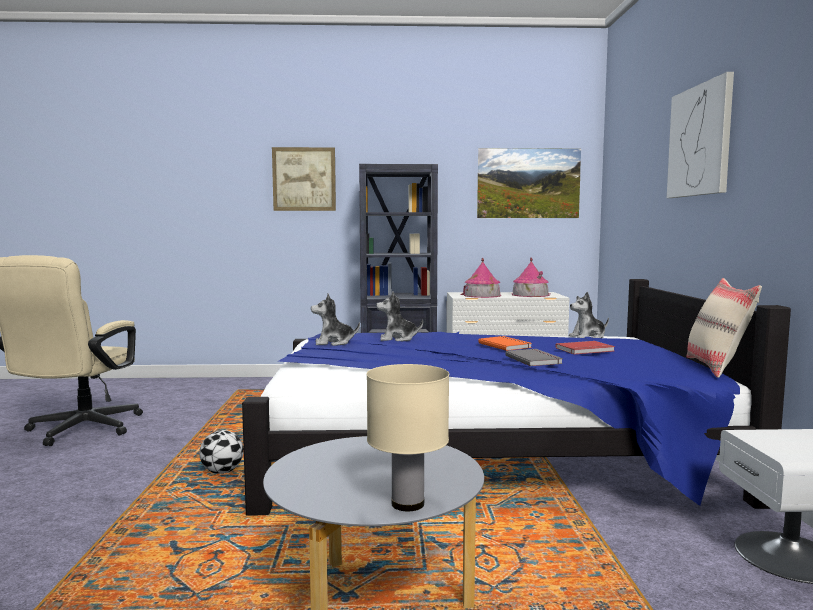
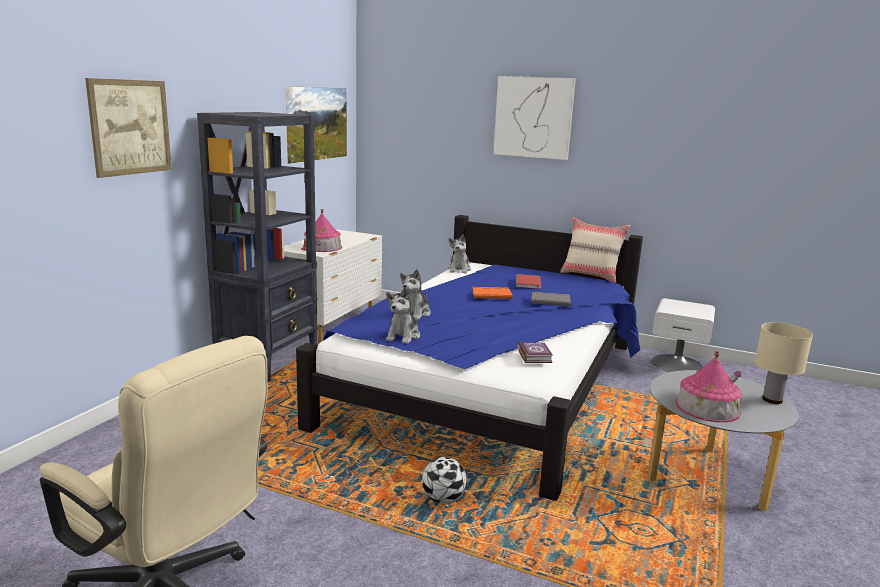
camera: 65 degrees left, 10 degrees up
toy house [511,258,551,297] -> toy house moved to [675,351,742,422]
none -> book [518,342,552,363]

